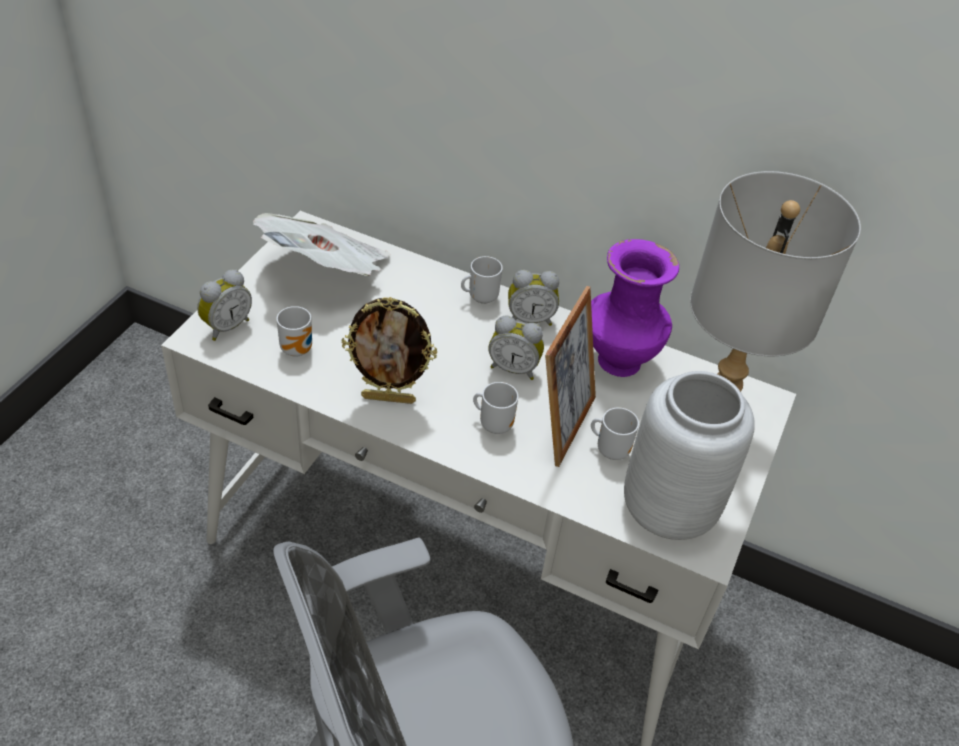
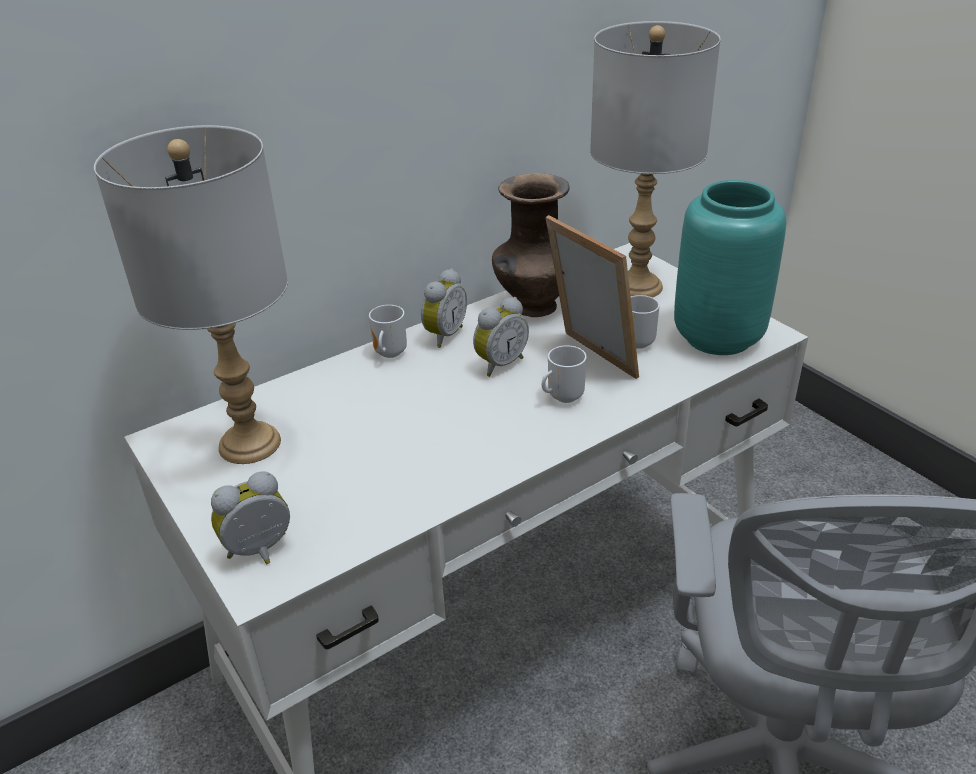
camera: 55 degrees left, 10 degrees down
alarm clock [197,270,252,341] -> alarm clock turned 105 degrees counterclockwise [211,471,290,564]
newspaper [253,213,391,276] -> grey table lamp [94,125,288,464]
mug [276,306,312,357] -> none
picture frame [342,297,437,404] -> none
purple vase [591,239,679,377] -> brown vase [492,173,570,317]
grey vase [624,371,755,540] -> turquoise vase [674,180,786,355]

